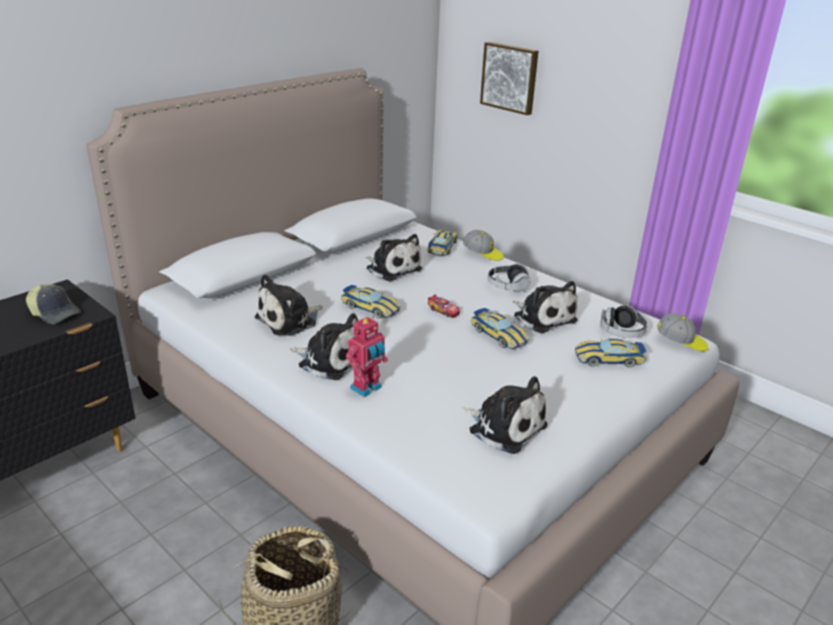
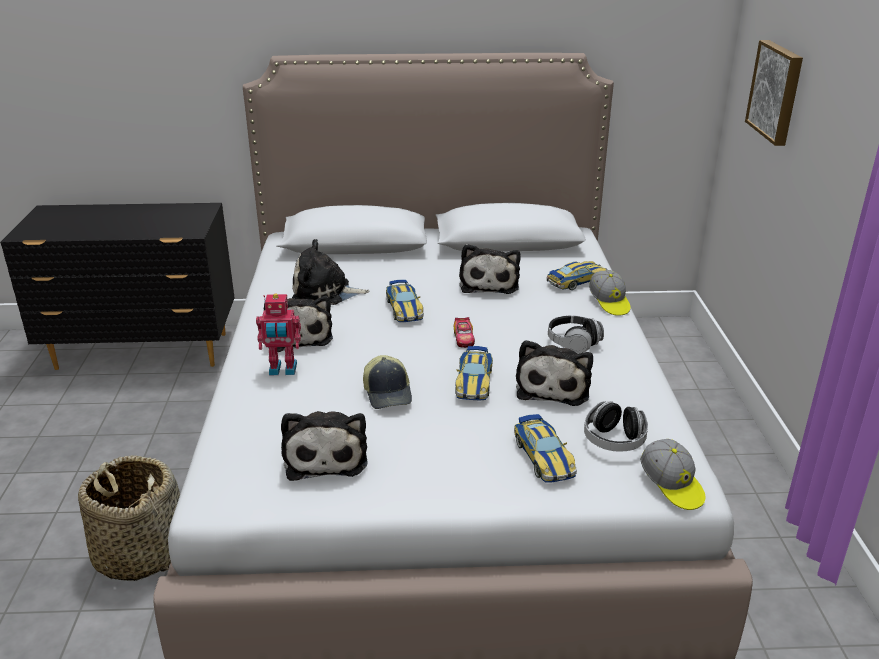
camera: 45 degrees right, 0 degrees up
cap [26,284,81,324] -> cap moved to [363,355,412,409]
toy car [575,338,646,367] -> toy car turned 150 degrees counterclockwise [514,414,577,483]

